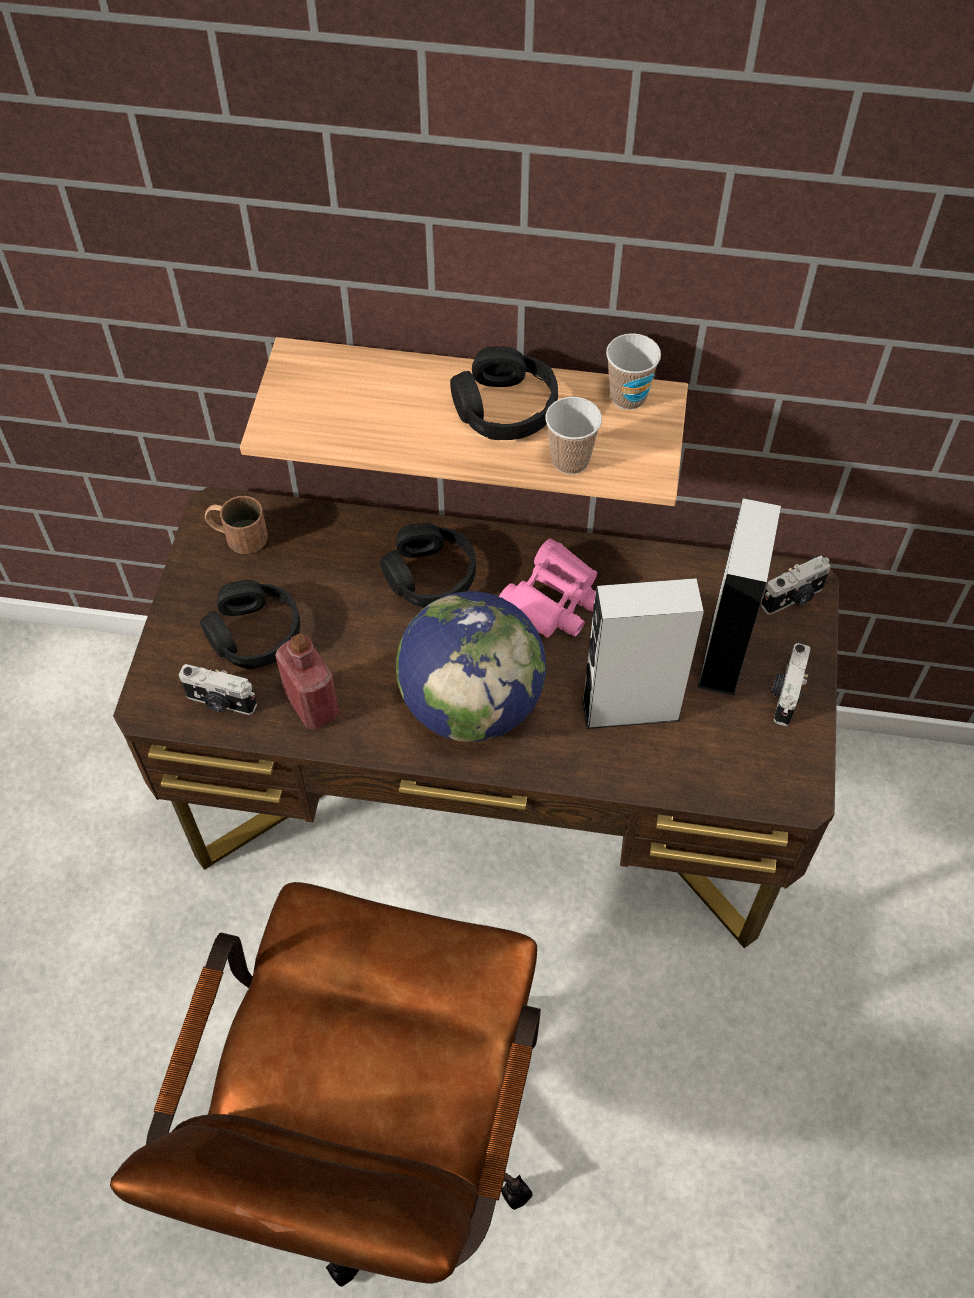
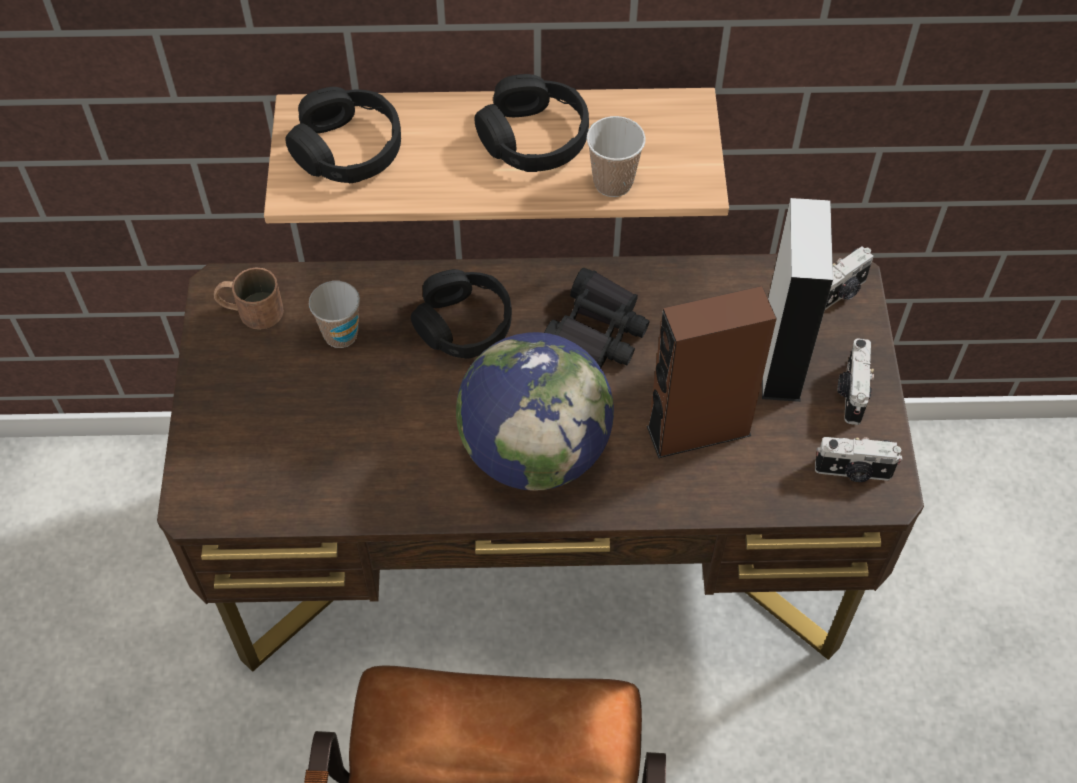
camera: 10 degrees left, 0 degrees up
camera [179,664,257,715] -> camera moved to [815,437,902,482]
black headphones [200,580,300,669] -> black headphones moved to [285,87,401,183]
red bottle [275,633,339,729] -> none
pink binoculars [499,539,597,638] -> black binoculars [544,268,650,368]
grey speaker [582,578,704,729] -> brown speaker [647,286,777,458]
cup [606,333,661,410] -> cup moved to [309,281,360,348]

